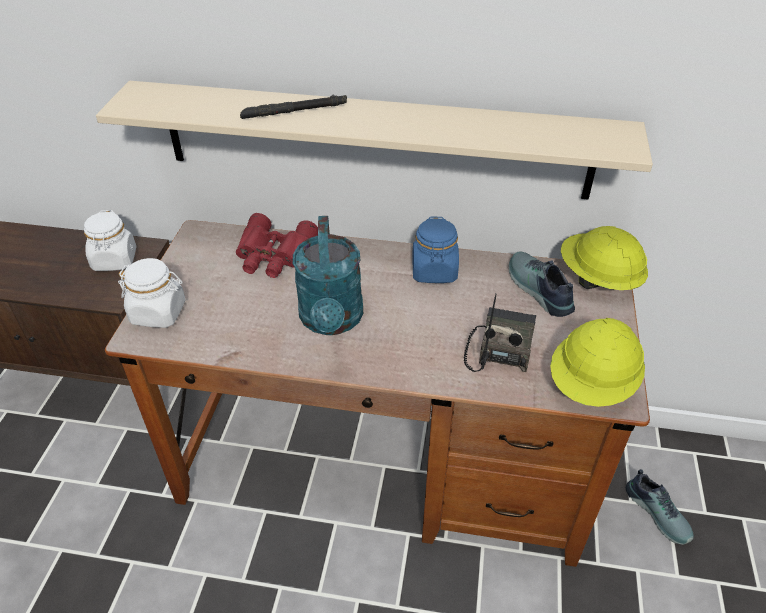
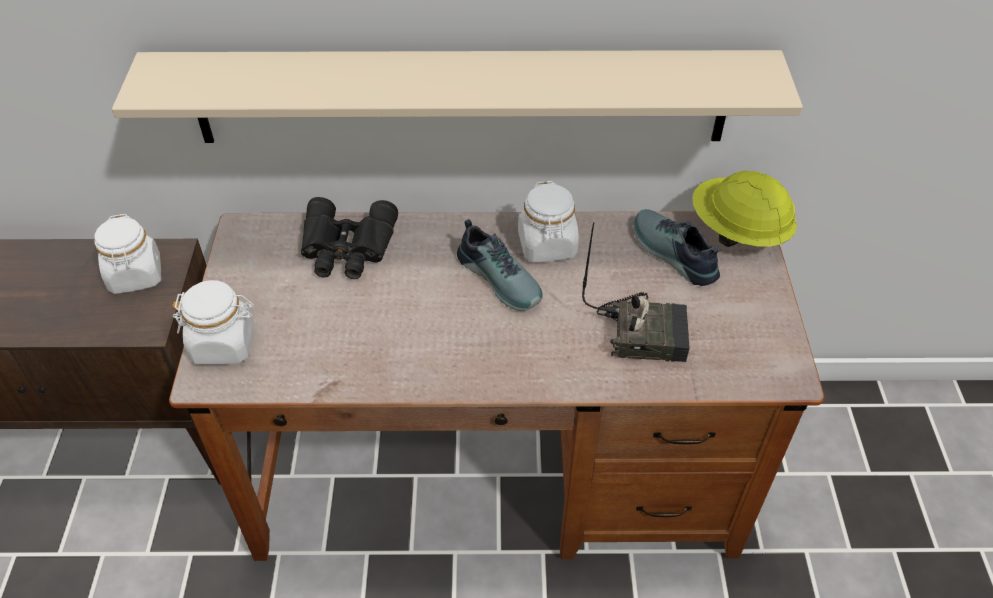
camera: 10 degrees left, 5 degrees up
red binoculars [236,213,318,278] -> black binoculars [301,197,398,279]
black flashlight [240,95,347,119] -> none
turquoise watering can [293,216,363,335] -> none
blue jar [412,217,459,283] -> white jar [518,181,579,263]
radio [464,293,536,372] -> radio turned 90 degrees clockwise [582,222,690,362]
yellow hard hat [550,318,645,407] -> none
shoe [626,469,694,545] -> shoe moved to [457,219,543,311]

